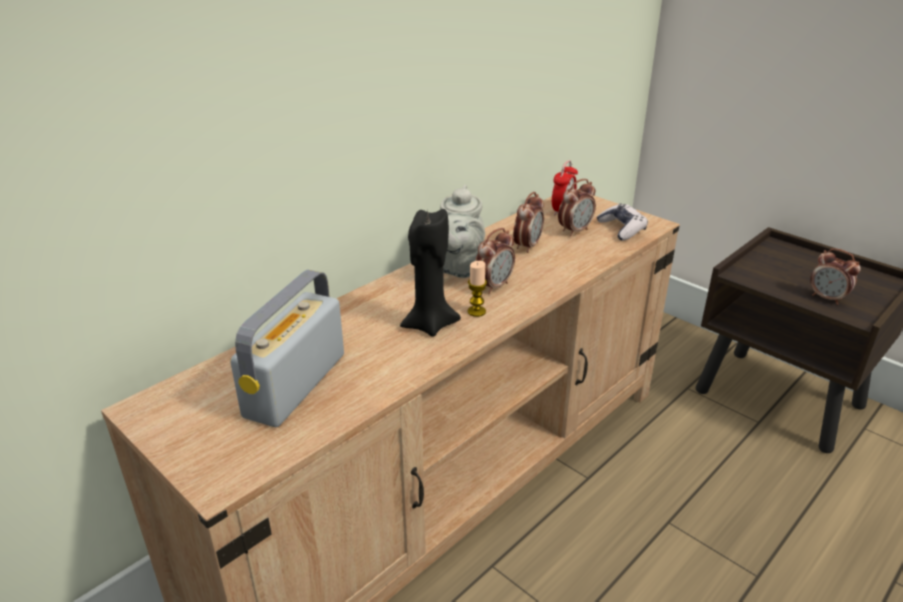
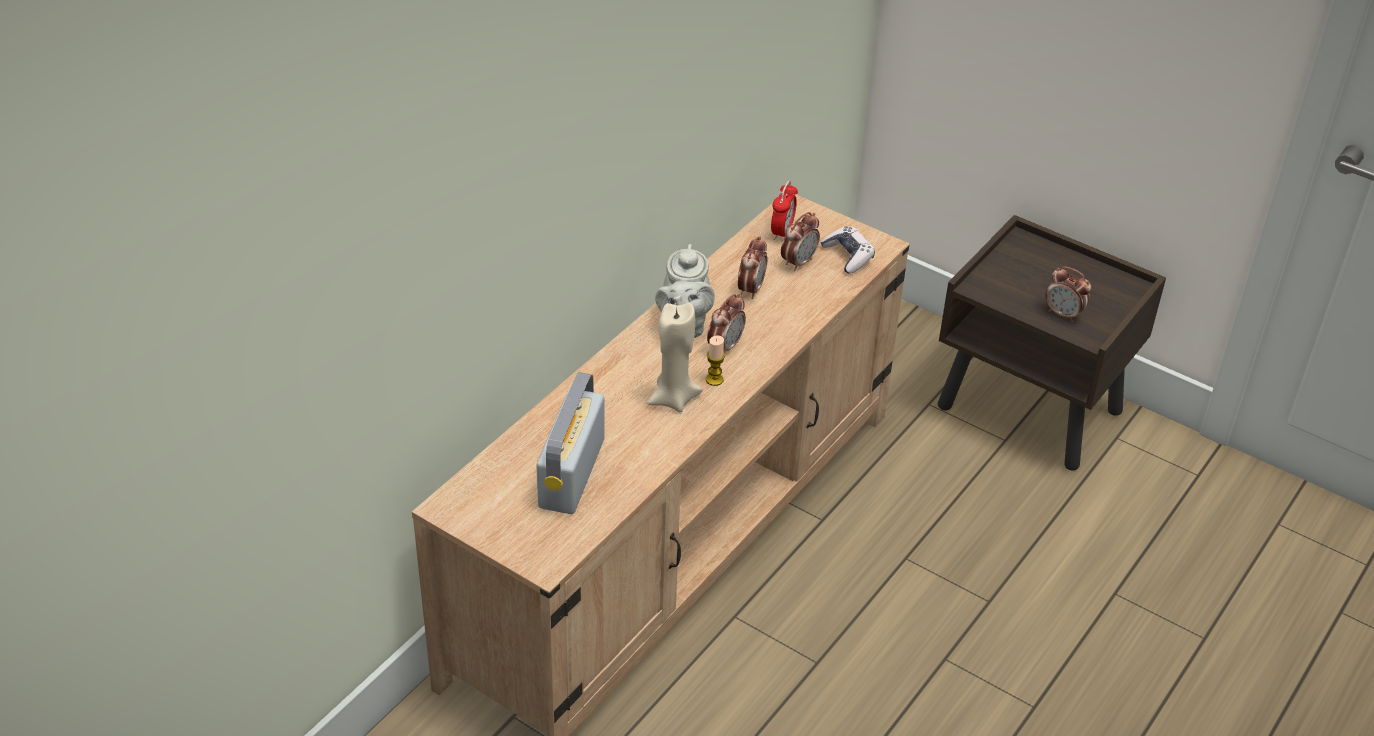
camera: 10 degrees left, 10 degrees up
black candle [400,208,461,337] -> beige candle [648,303,703,412]

